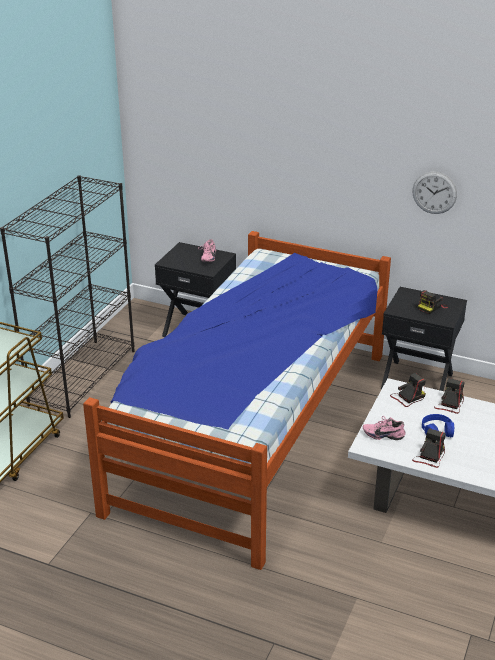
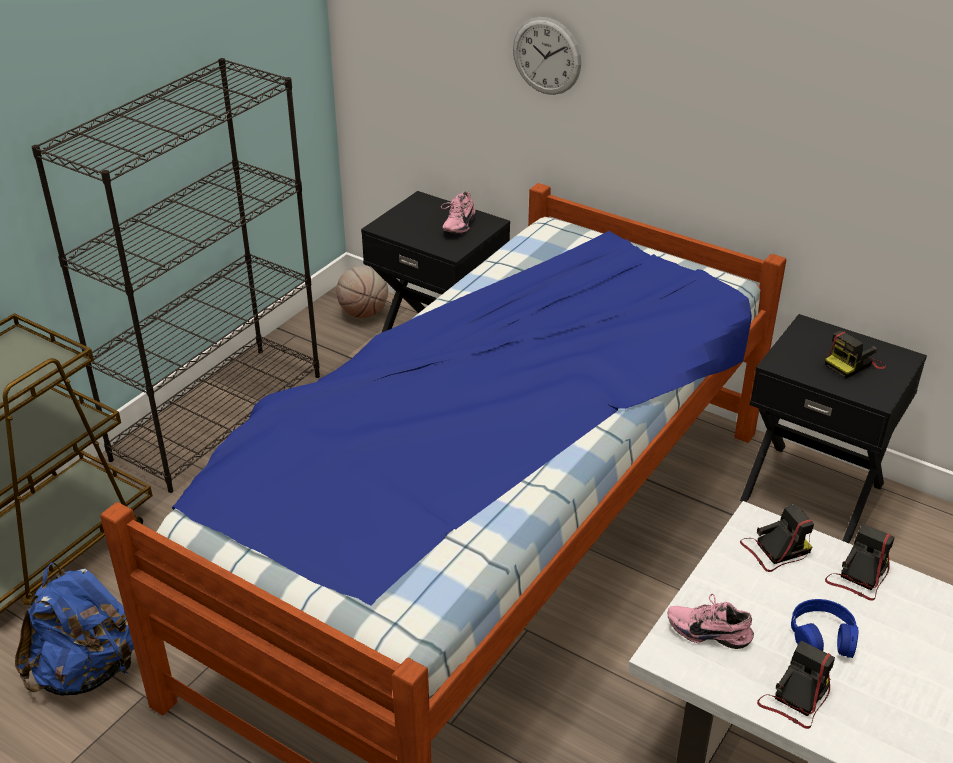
camera: 10 degrees right, 5 degrees up
wall clock [412,172,457,214] -> wall clock moved to [513,17,581,95]
none -> blue backpack [15,562,134,695]
none -> basketball [336,266,388,318]

